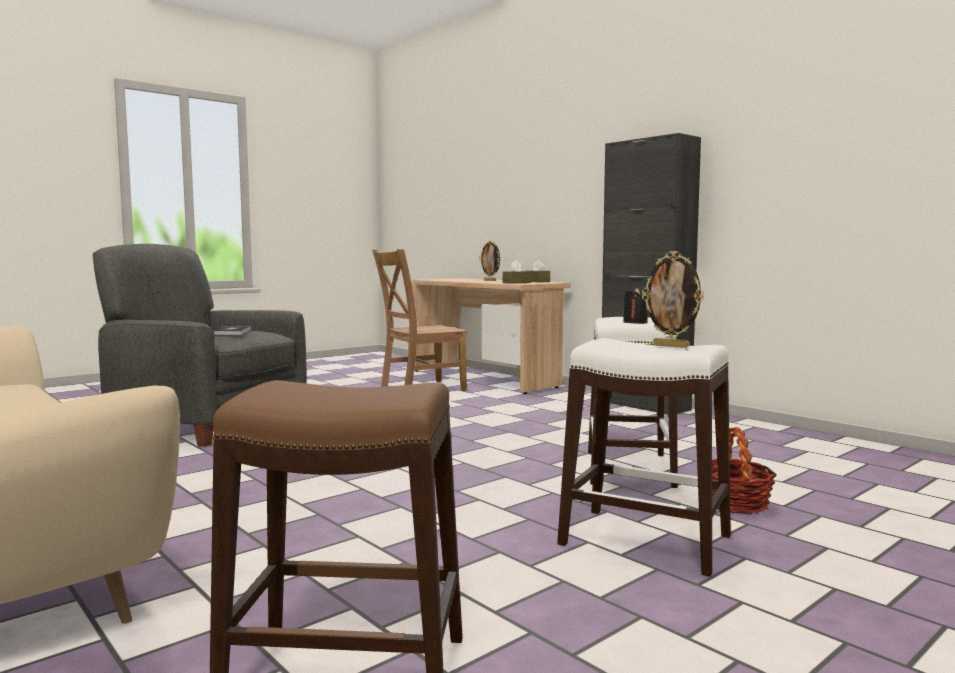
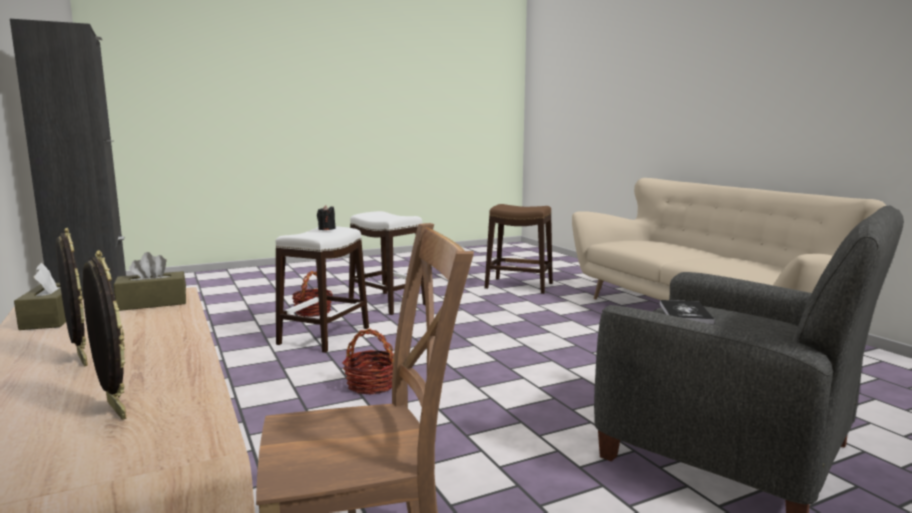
camera: 165 degrees left, 5 degrees up
picture frame [642,251,704,348] -> picture frame moved to [83,250,126,420]
none -> basket [342,329,394,395]

